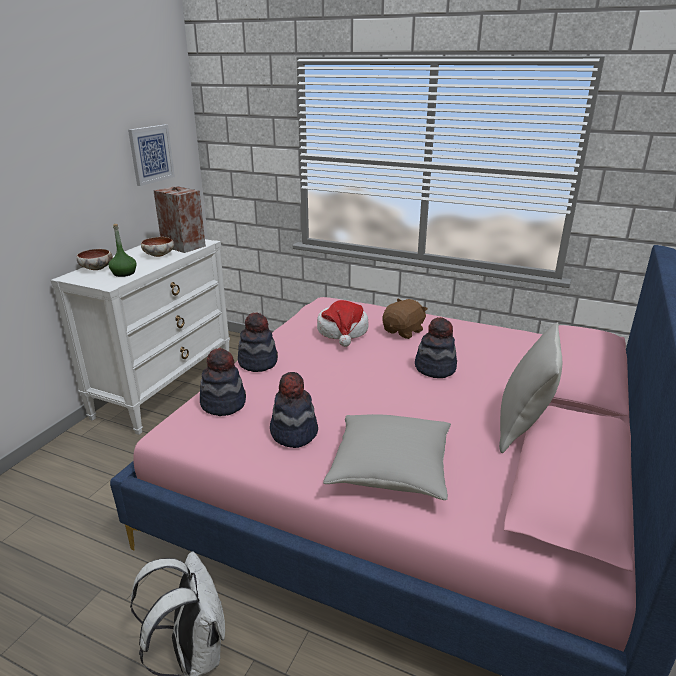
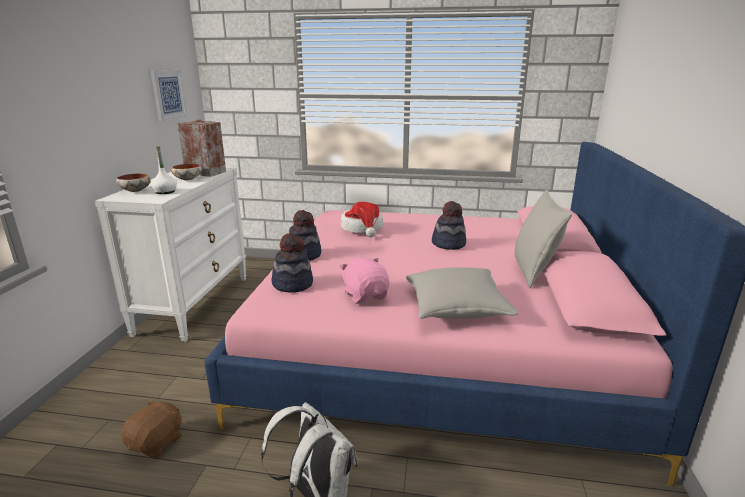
camera: 15 degrees left, 5 degrees down
green bottle [109,224,137,277] -> white bottle [151,146,177,194]
hat [270,372,318,448] -> pink plush toy [339,257,389,304]
brown plush toy [382,299,428,339] -> brown plush toy moved to [121,400,182,458]

